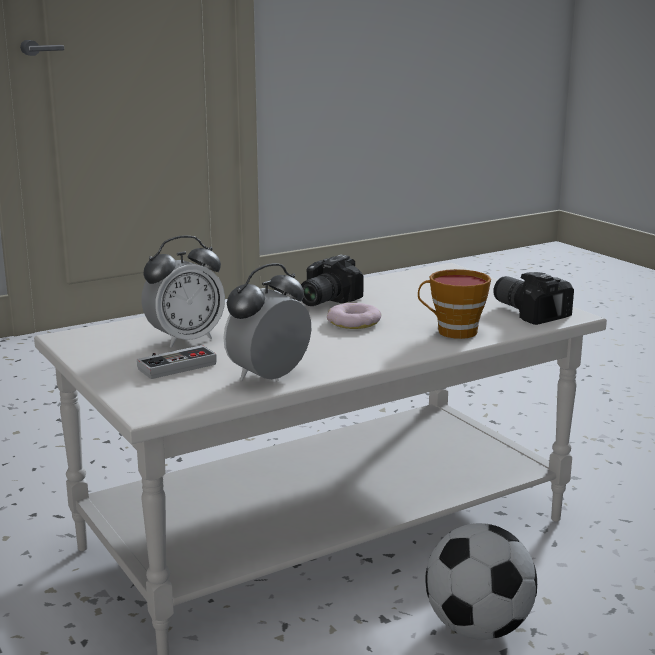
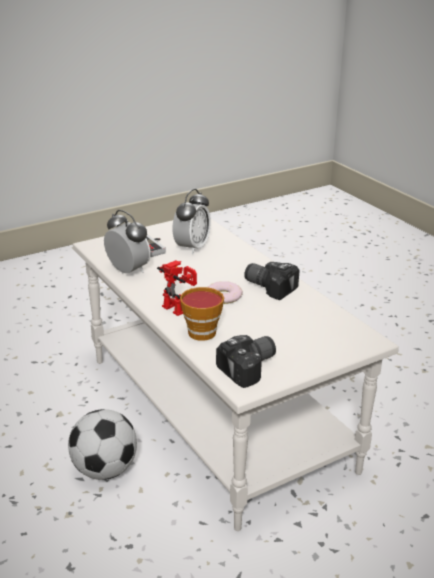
camera: 90 degrees right, 10 degrees up
alarm clock [141,236,225,348] -> alarm clock turned 120 degrees counterclockwise [172,189,211,254]
none -> toy robot [157,260,197,316]

